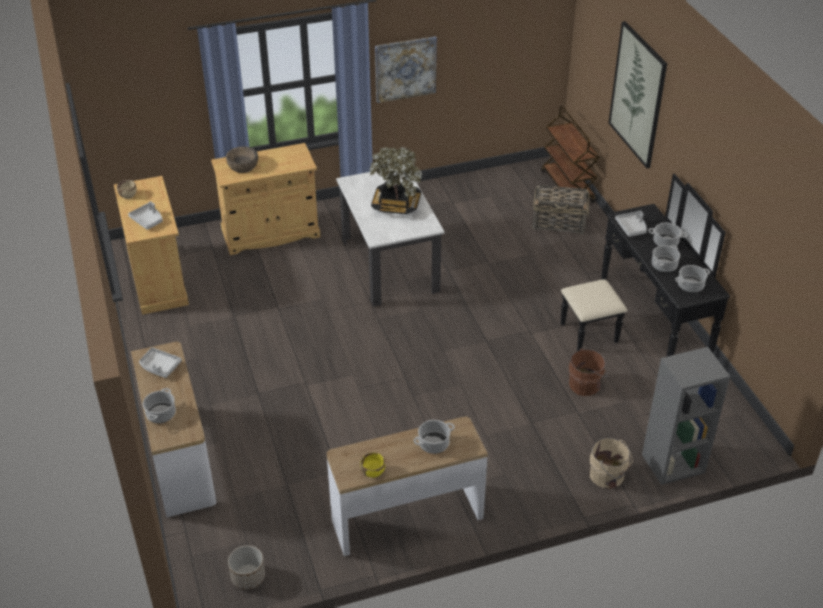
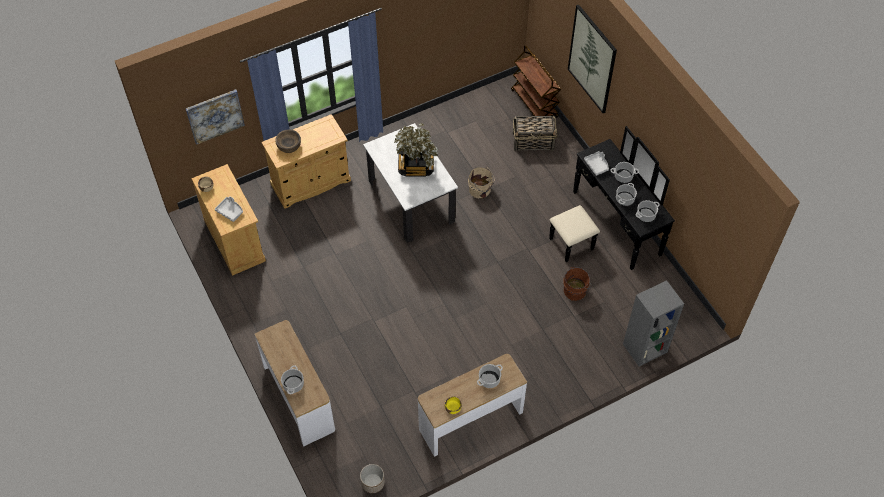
camera: 10 degrees left, 15 degrees up
grey tray [139,347,182,378] -> none
picture [375,36,437,103] -> picture moved to [186,89,245,145]
beige bucket [590,438,633,489] -> beige bucket moved to [468,167,495,199]

